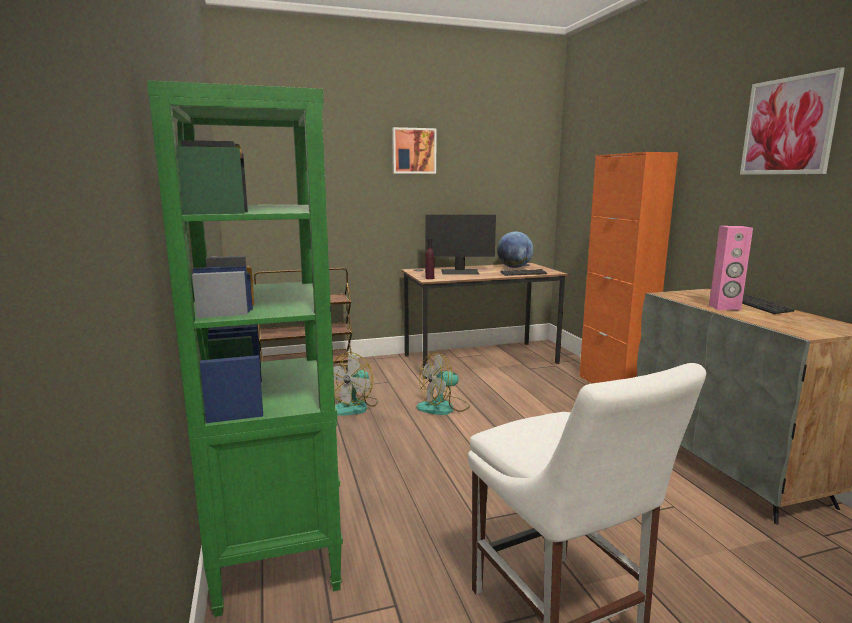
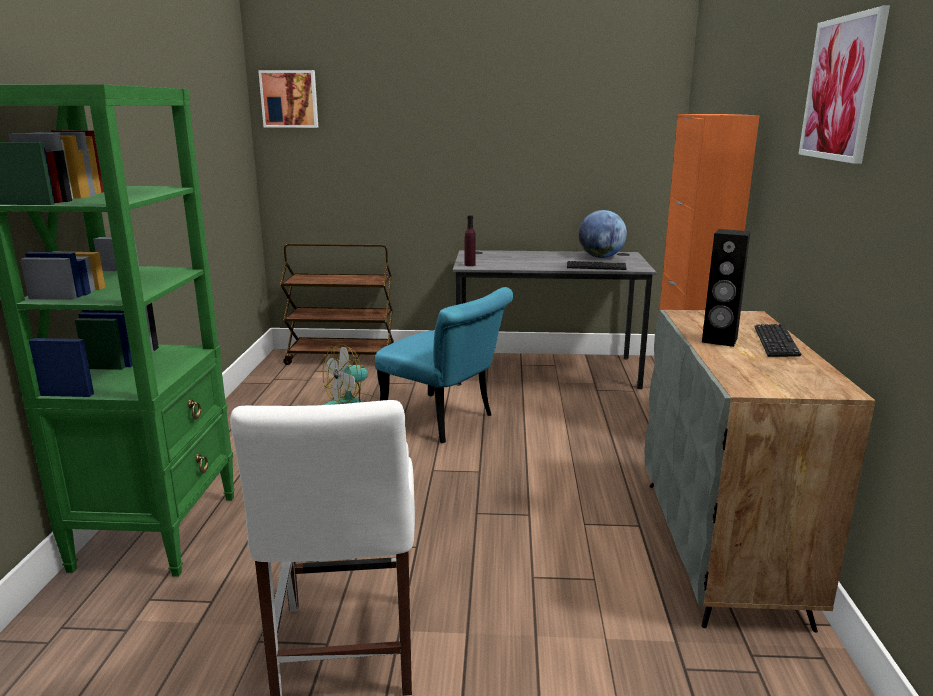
camera: 20 degrees right, 5 degrees up
picture [392,127,436,174] -> picture moved to [258,70,318,128]
brown desk [401,263,568,379] -> grey desk [453,250,657,389]
fan [416,352,470,415] -> turquoise chair [375,287,513,443]
monitor [426,215,496,275] -> none
pink speaker [709,226,753,311] -> black speaker [702,229,750,347]

